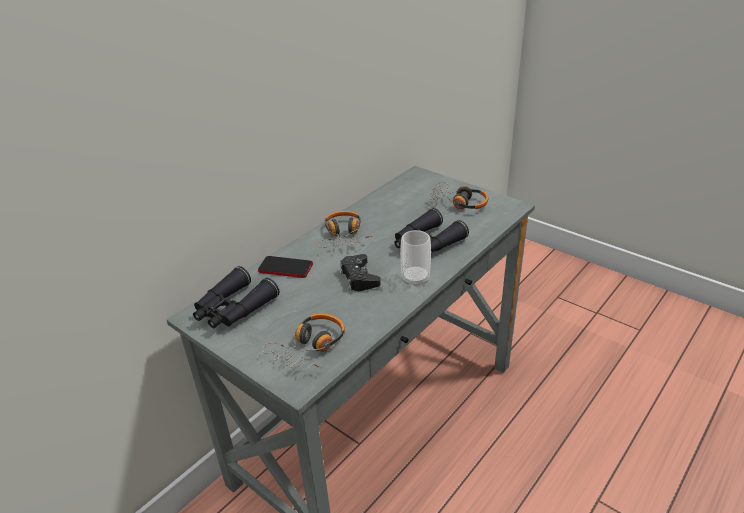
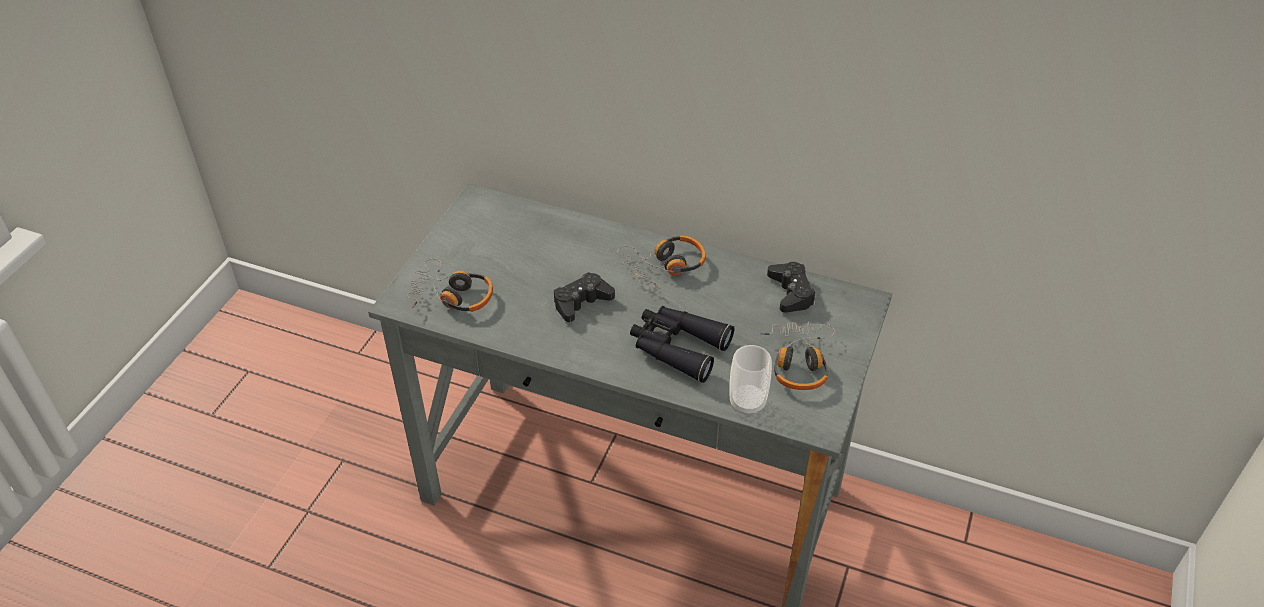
camera: 70 degrees right, 10 degrees up
black binoculars [193,266,279,328] -> none
phone [258,256,313,278] -> none
cup [400,230,431,287] -> cup moved to [729,345,772,415]
none -> black game controller [767,262,816,313]

